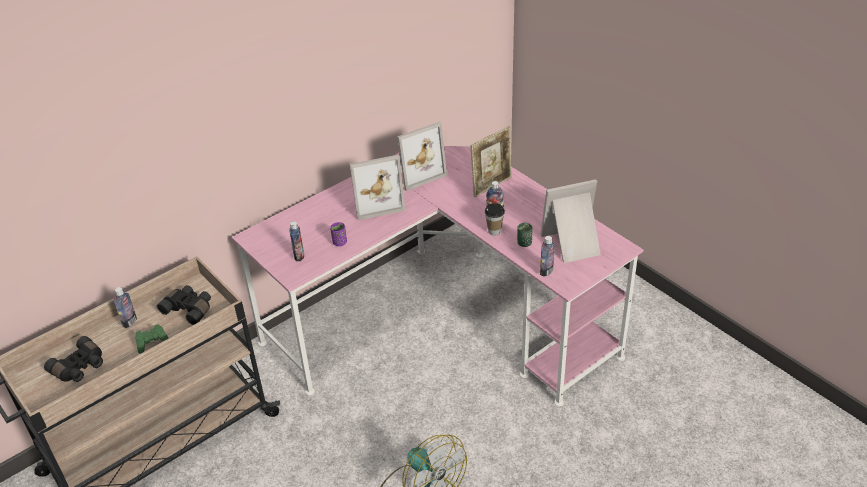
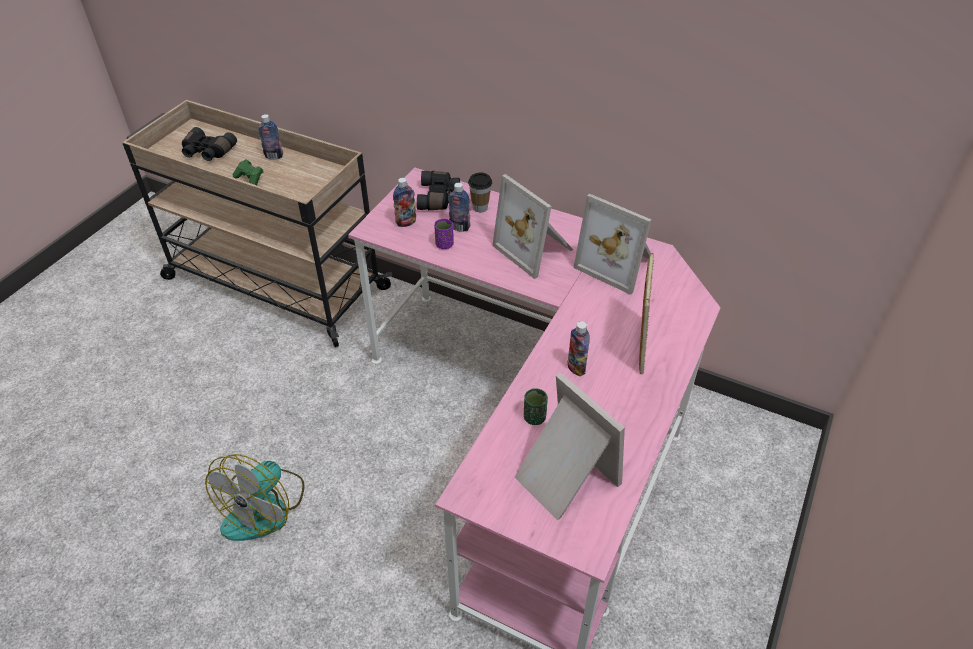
camera: 65 degrees right, 5 degrees up
black binoculars [157,285,211,325] -> black binoculars moved to [417,171,460,210]
picture frame [471,126,512,197] -> picture frame turned 105 degrees counterclockwise [639,253,654,374]
cup [485,203,505,236] -> cup moved to [468,173,492,212]
bottle [540,236,555,277] -> bottle moved to [448,183,471,232]

